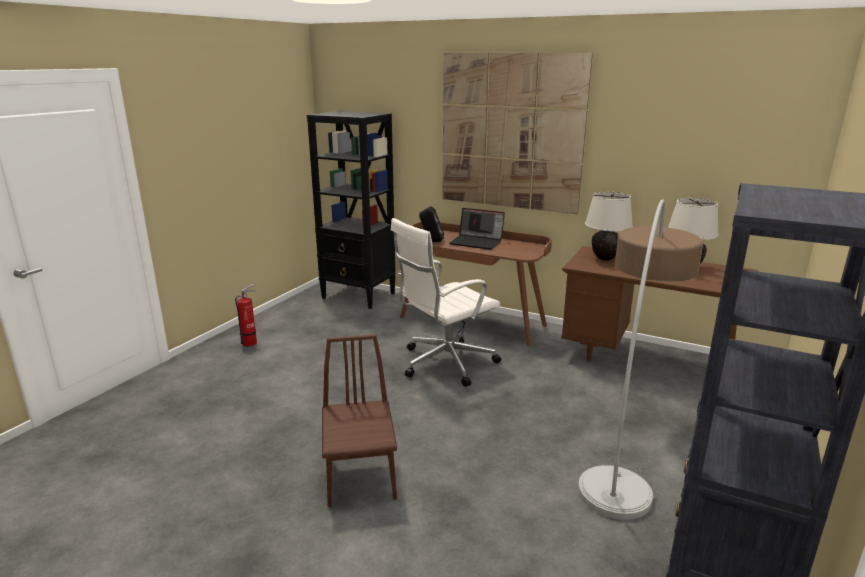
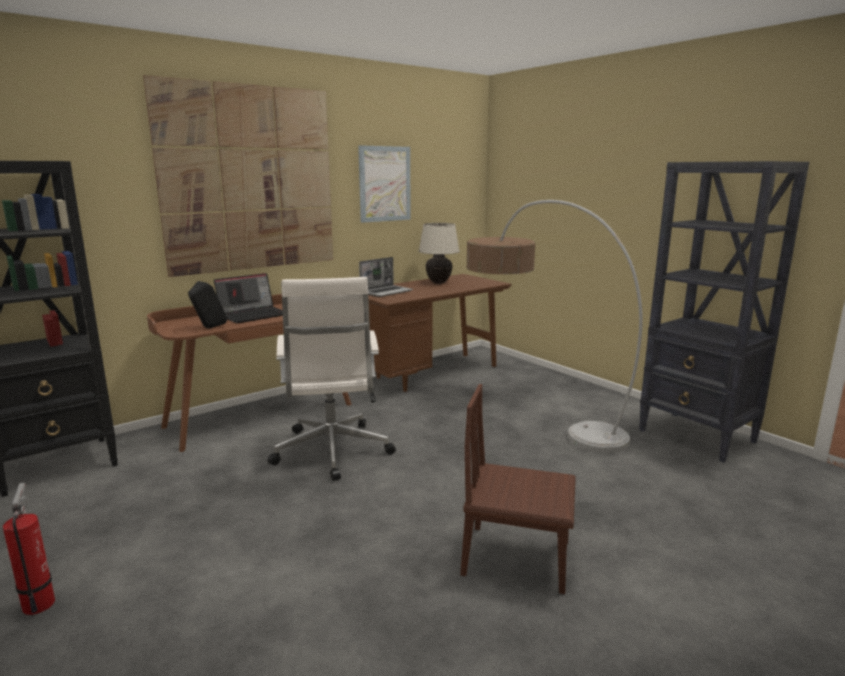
camera: 65 degrees left, 5 degrees down
beige table lamp [585,192,633,261] -> laptop [359,257,413,297]
none -> picture [358,145,411,223]

